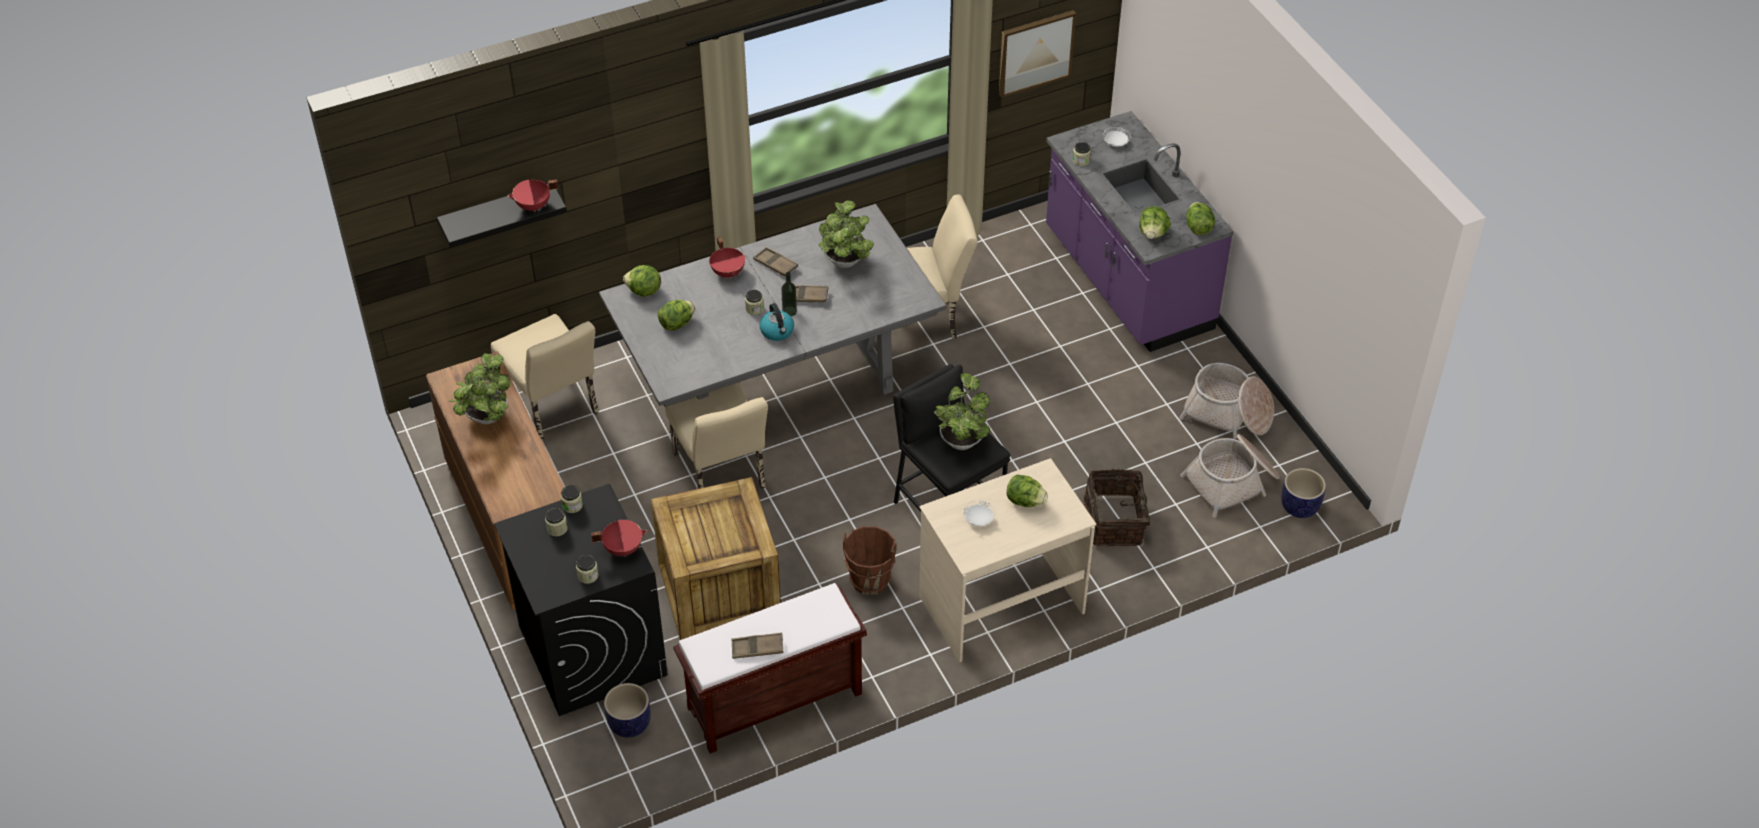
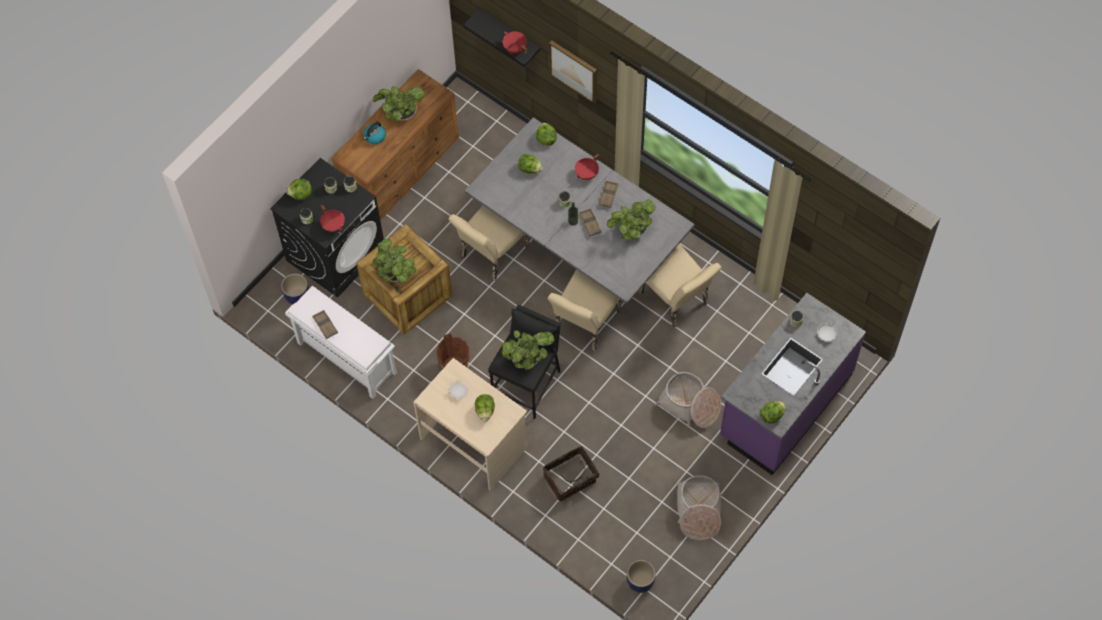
camera: 65 degrees right, 15 degrees up
beige chair [491,314,599,440] -> beige chair moved to [548,269,621,351]
brown bench [673,583,867,754] -> white bench [285,286,397,399]
kettle [760,303,794,341] -> kettle moved to [363,122,386,144]
picture [999,10,1076,98] -> picture moved to [549,41,597,103]
lettuce [1139,206,1171,239] -> lettuce moved to [286,178,312,200]
basket [1180,434,1280,517] -> basket moved to [655,372,721,428]
none -> potted plant [373,239,416,283]

